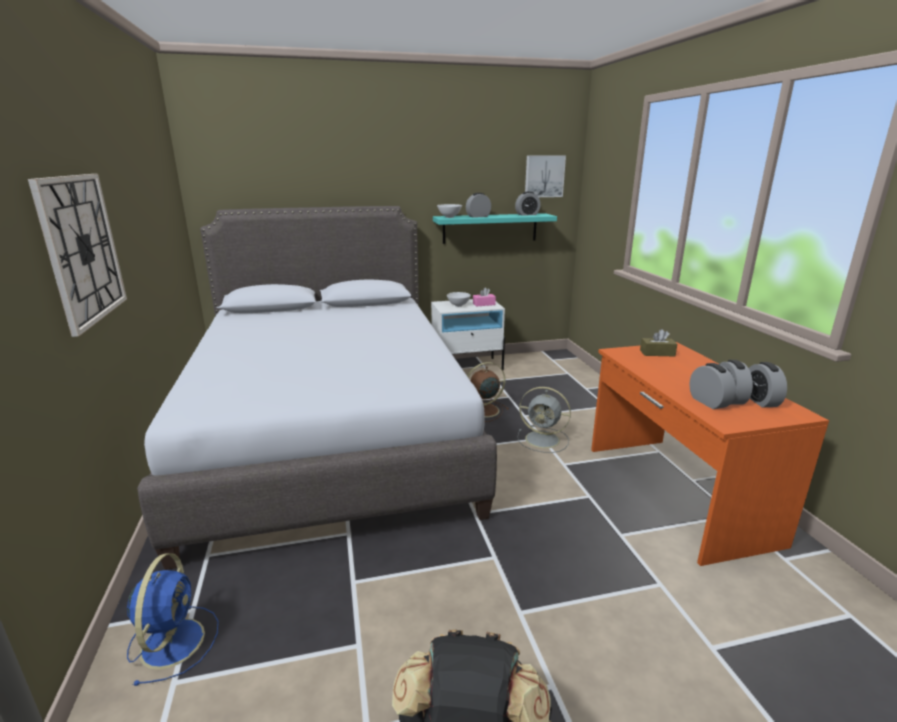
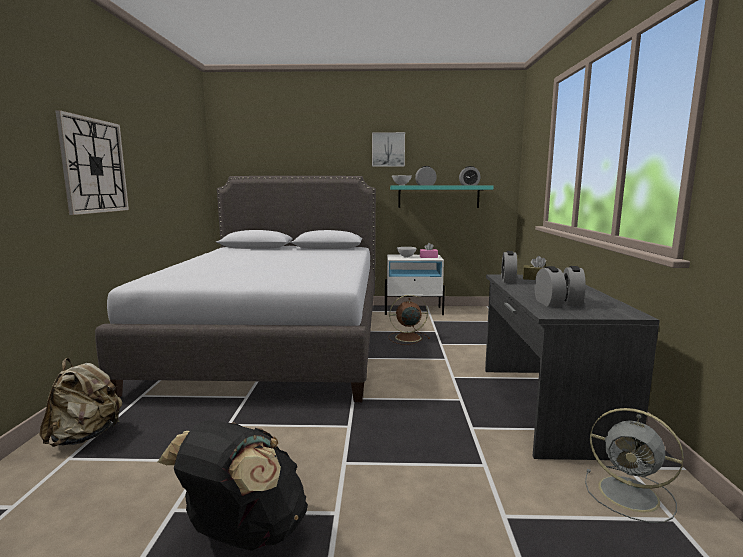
camera: 15 degrees right, 10 degrees down
blue fan [127,553,219,686] -> beige backpack [40,358,122,447]
grey fan [517,387,571,453] -> grey fan moved to [585,408,684,523]
picture [525,155,566,197] -> picture moved to [372,132,405,167]
orange desk [591,342,829,566] -> grey desk [485,274,660,460]
alarm clock [749,362,787,408] -> alarm clock moved to [501,251,517,283]

